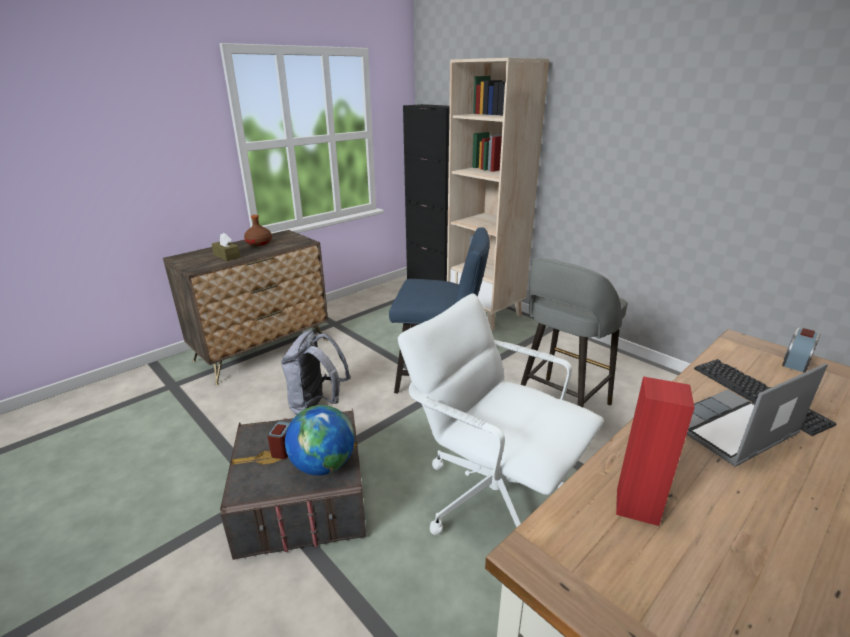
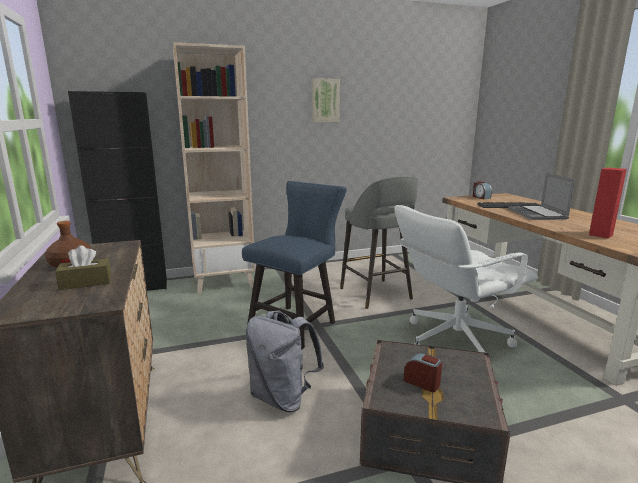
camera: 65 degrees left, 10 degrees down
globe [285,405,355,476] -> none
none -> picture [312,78,340,122]

